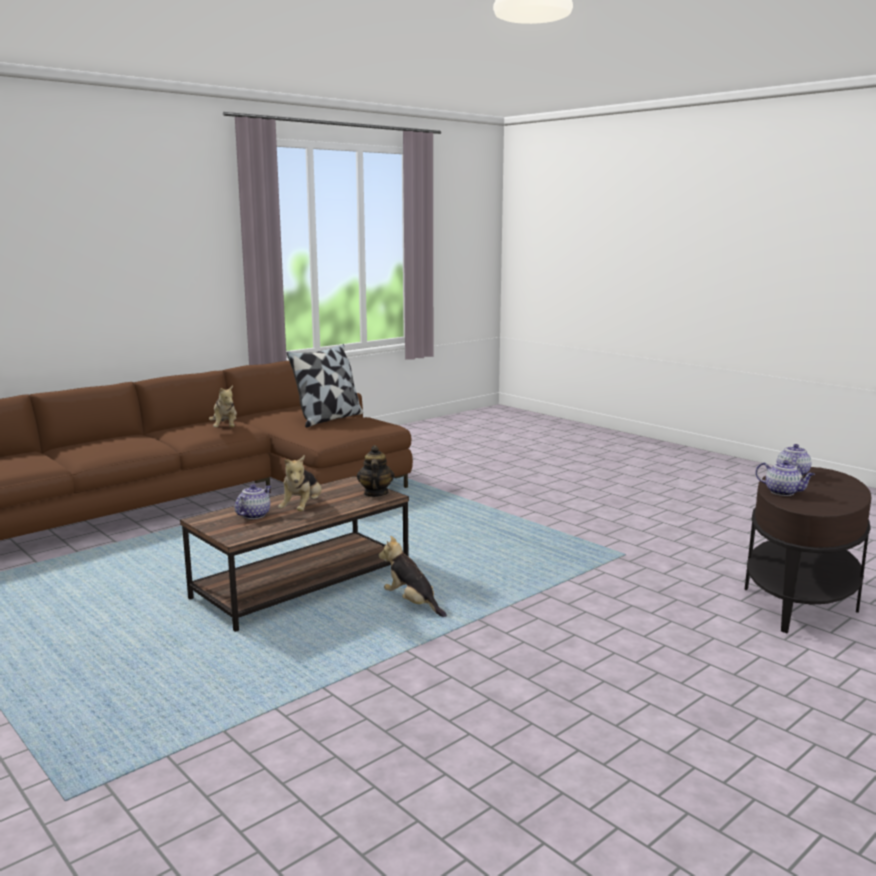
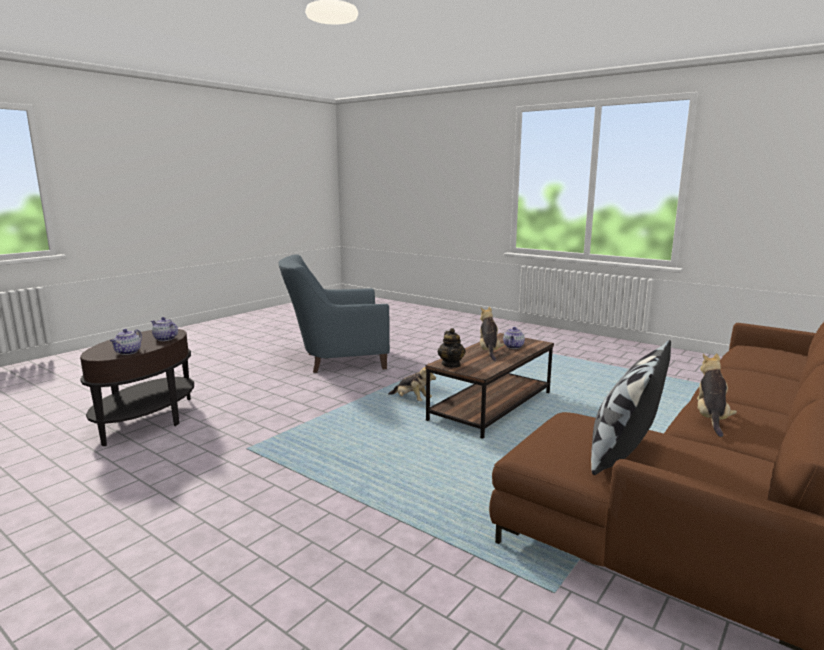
camera: 170 degrees right, 0 degrees up
plush toy [209,385,237,427] -> plush toy turned 45 degrees clockwise [697,353,737,437]
none -> blue armchair [278,254,390,373]

